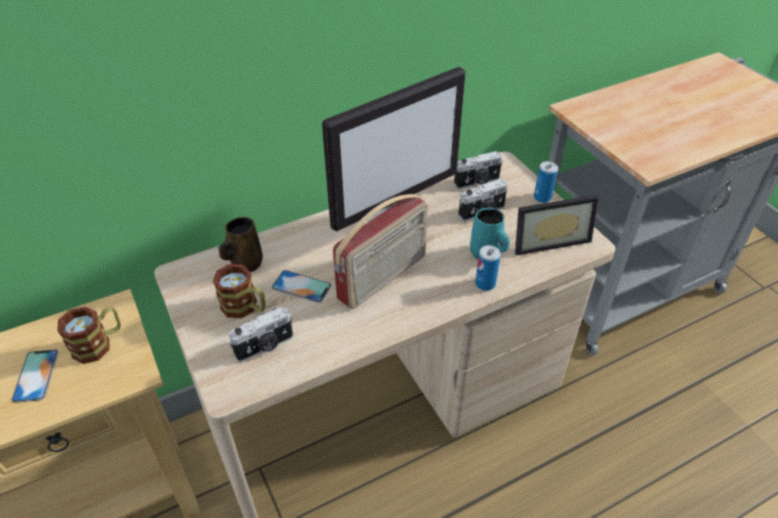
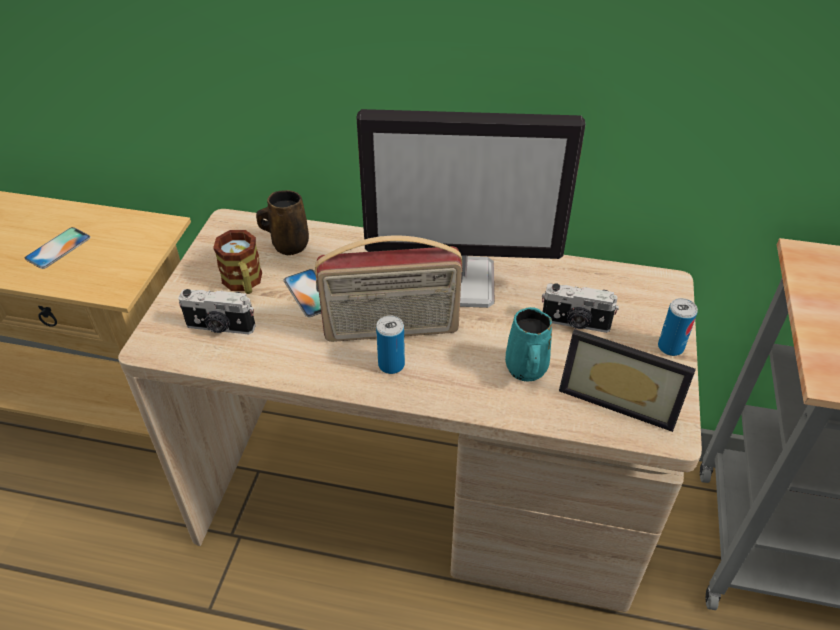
camera: 40 degrees right, 0 degrees up
mug [57,306,121,364] -> none
camera [454,151,503,189] -> none
can [475,245,501,291] -> can moved to [376,315,405,374]

